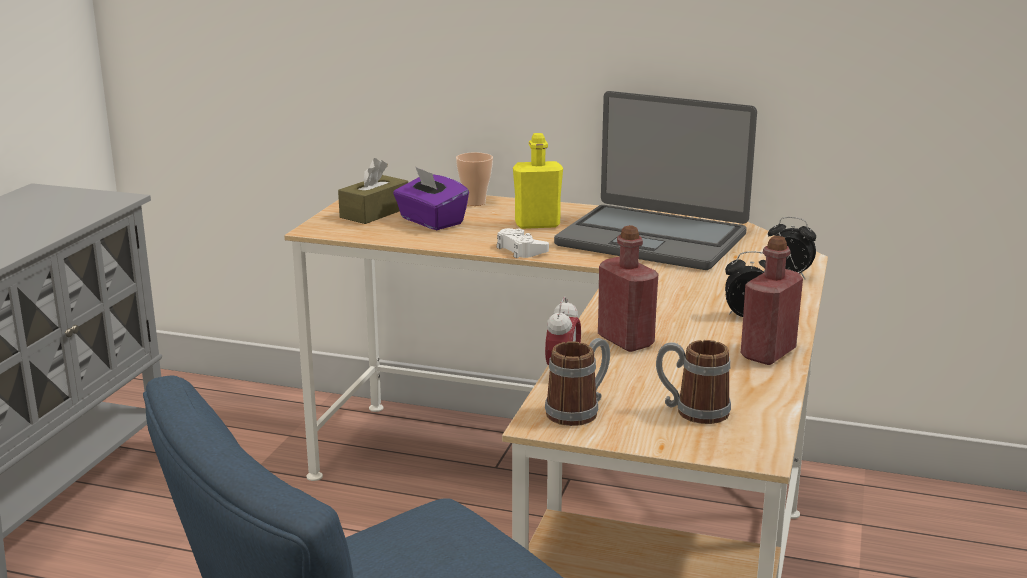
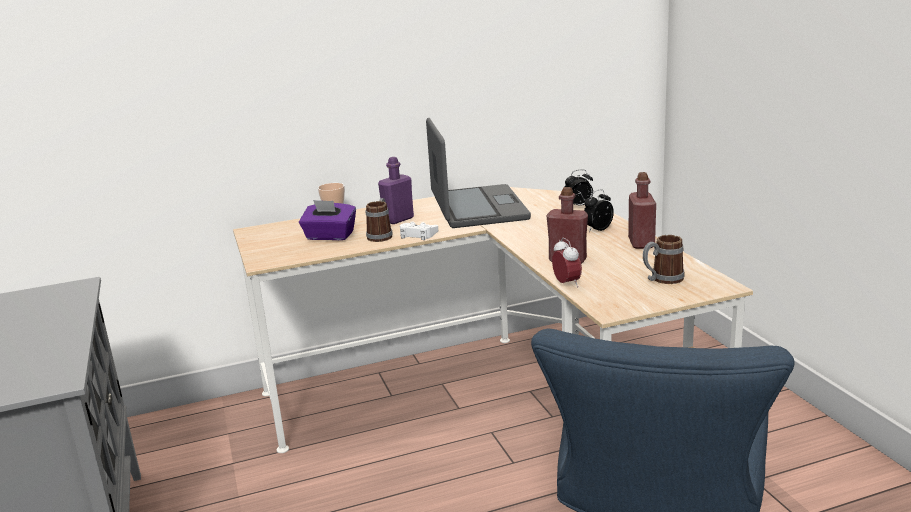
camera: 35 degrees left, 0 degrees up
brown tissue box [338,158,408,224] -> none
yellow bottle [513,133,563,229] -> purple bottle [378,157,414,224]
mug [545,338,610,426] -> mug moved to [366,198,393,242]
laptop [554,91,757,270] -> laptop turned 90 degrees counterclockwise [426,118,531,228]

